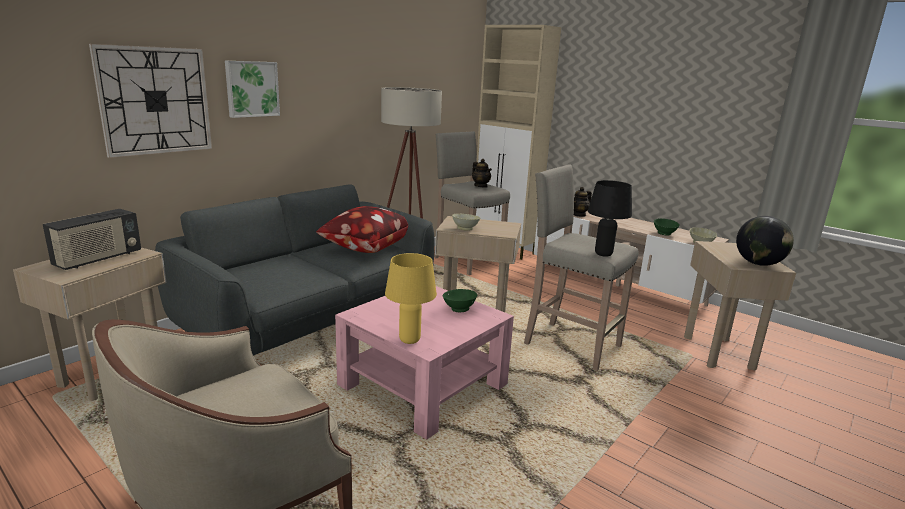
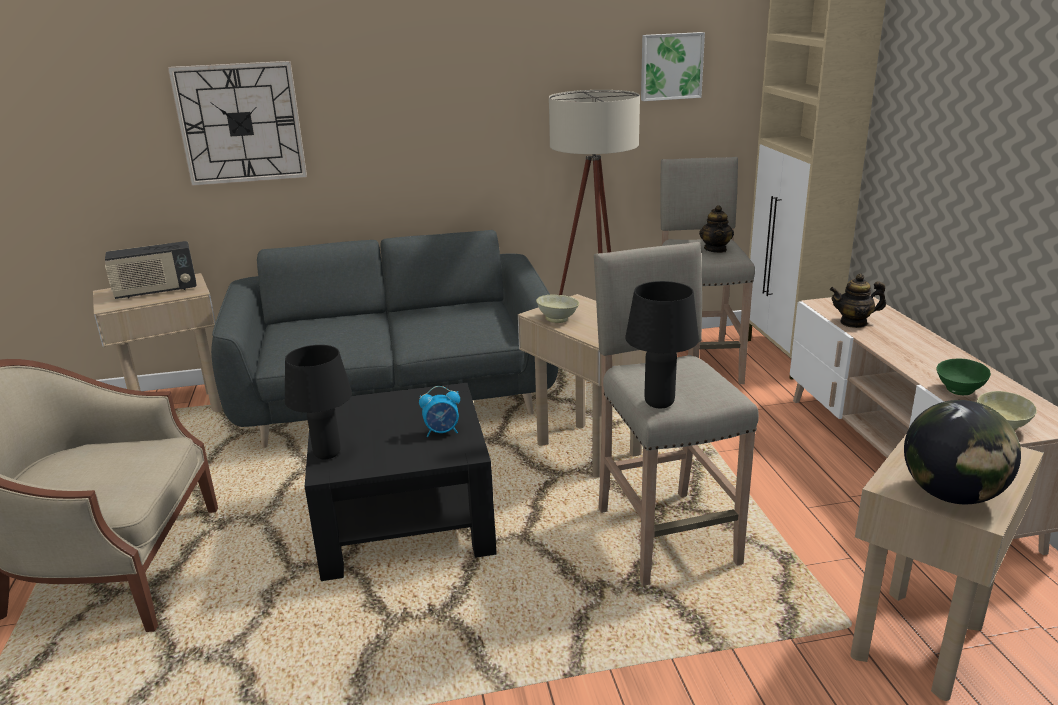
camera: 40 degrees right, 5 degrees up
picture [225,61,280,118] -> picture moved to [641,32,705,101]
pillow [316,206,408,253] -> none
pink coffee table [335,286,514,440] -> black coffee table [305,383,497,581]
yellow table lamp [385,253,437,344] -> black table lamp [285,345,352,459]
green bowl [443,289,477,312] -> alarm clock [419,386,460,437]

